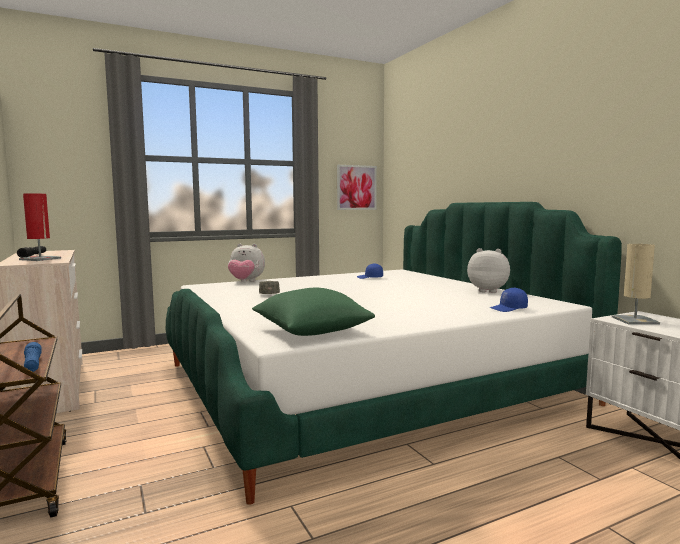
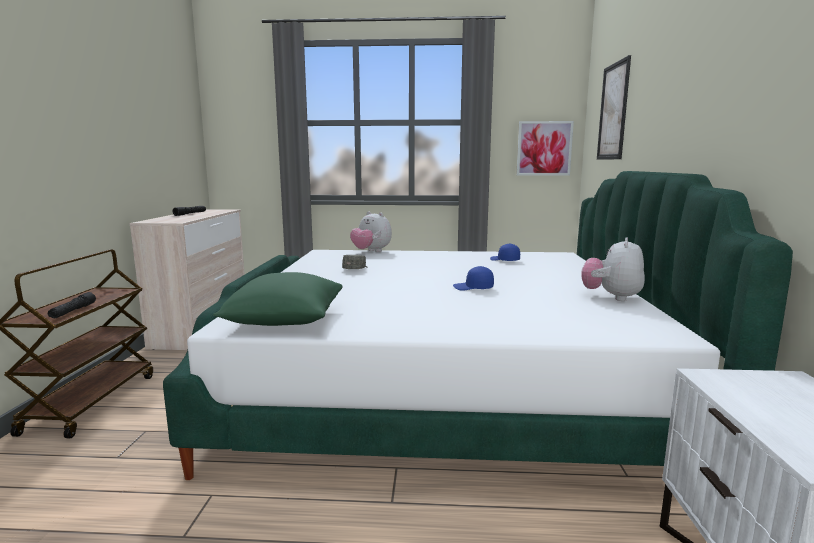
camera: 30 degrees right, 5 degrees up
red table lamp [19,193,61,261] -> none
blue flashlight [24,342,42,372] -> black flashlight [47,292,96,318]
plush toy [467,248,510,293] -> plush toy turned 120 degrees counterclockwise [581,238,645,301]
blue cap [490,287,528,312] -> blue cap moved to [453,266,494,290]
beige table lamp [612,244,660,325] -> none
none -> picture [597,55,631,160]

